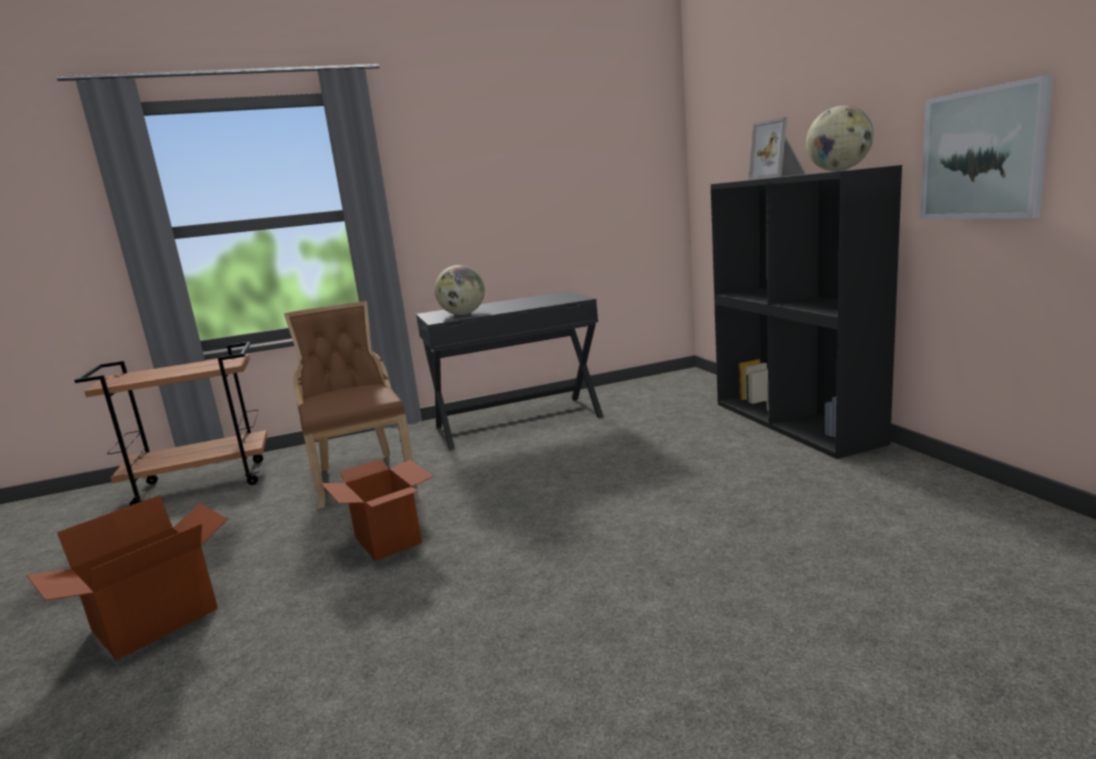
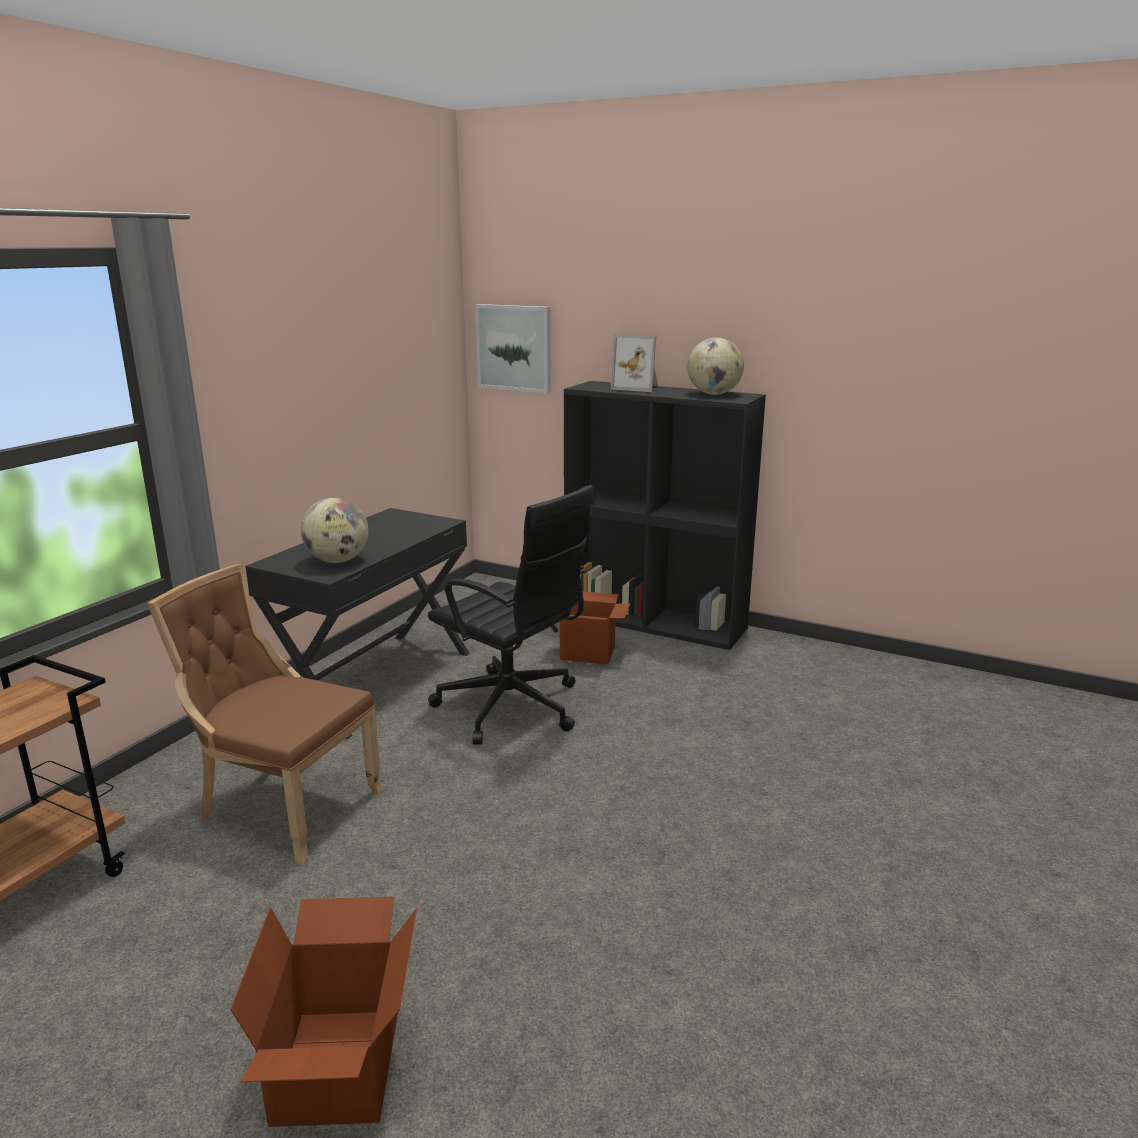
camera: 45 degrees left, 5 degrees up
cardboard box [321,458,434,561] -> cardboard box moved to [560,591,630,665]
picture [920,75,1054,219] -> picture moved to [475,304,551,393]
none -> black office chair [428,485,595,745]

